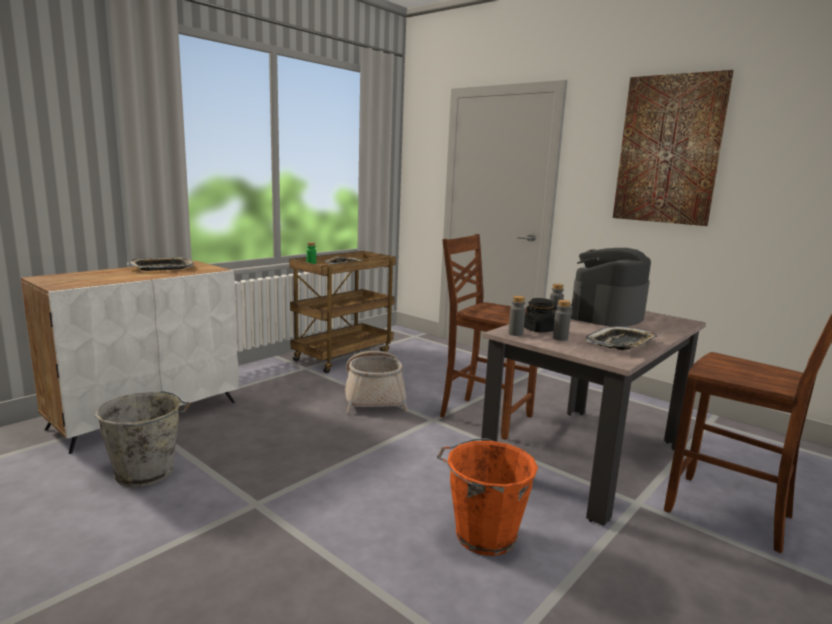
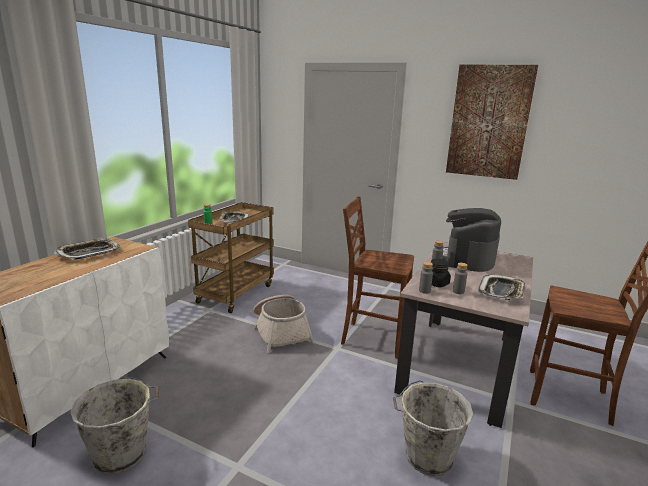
camera: 15 degrees left, 5 degrees up
orange bucket [437,438,538,556] -> grey bucket [393,380,473,476]

